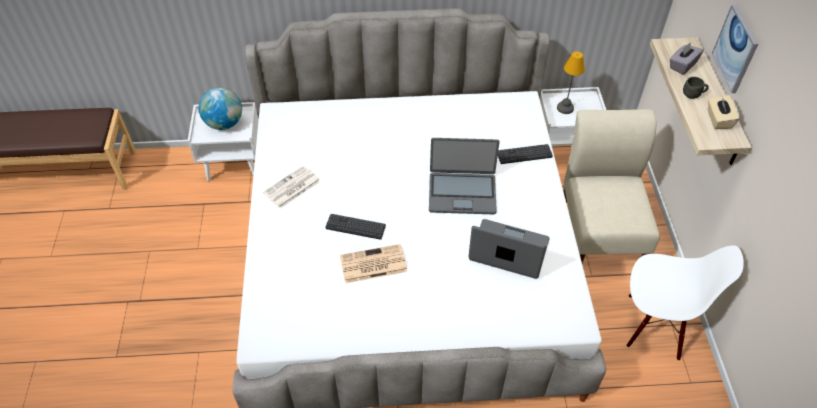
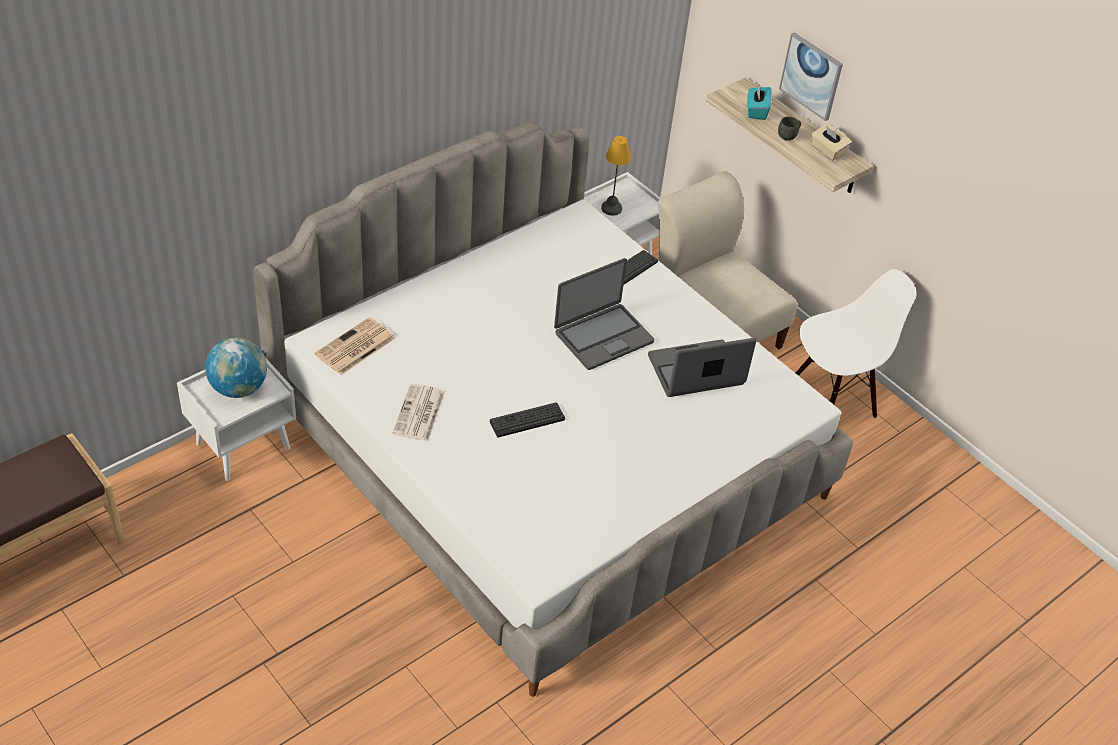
camera: 40 degrees left, 5 degrees down
newspaper [340,244,407,283] -> newspaper moved to [315,317,395,375]
grey tissue box [670,42,704,75] -> turquoise tissue box [747,84,772,120]

